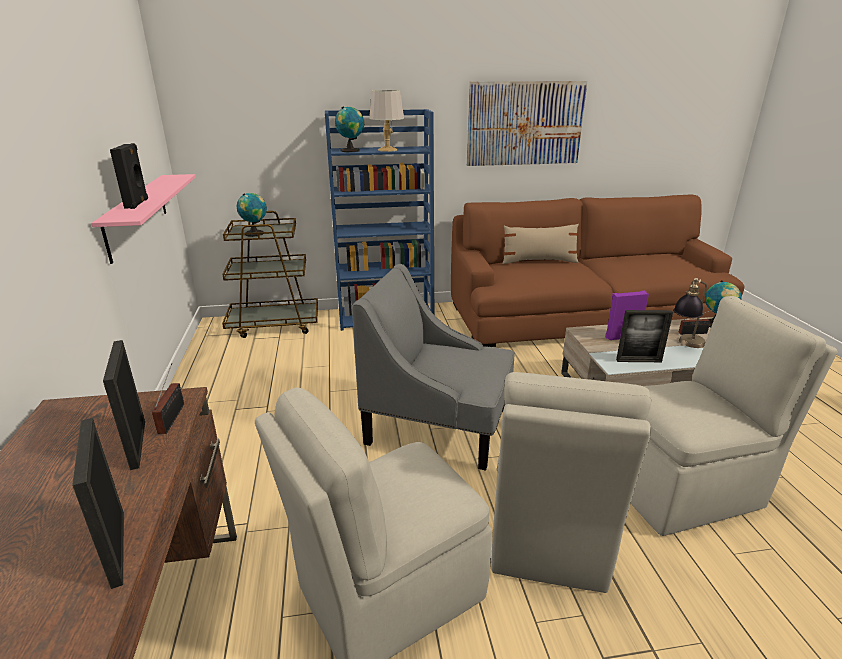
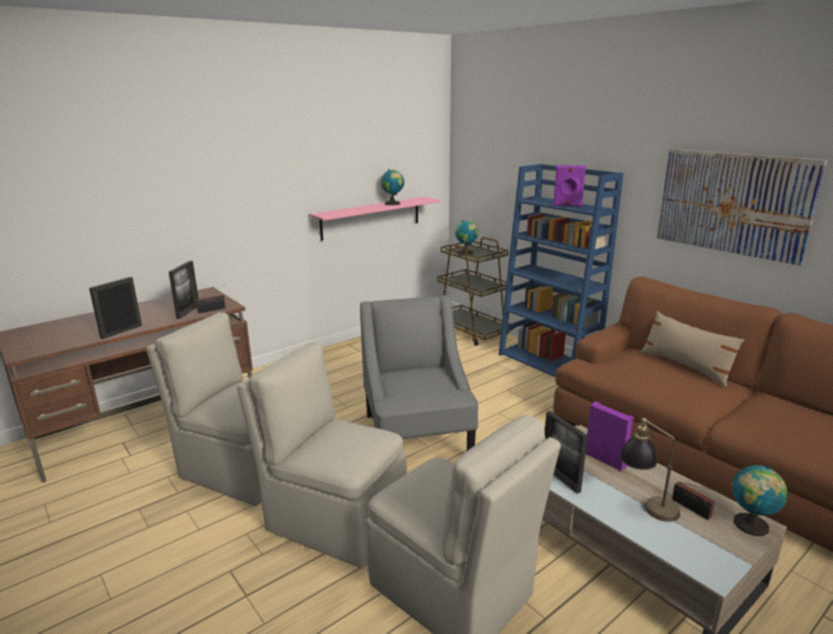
camera: 60 degrees right, 5 degrees down
picture frame [103,340,145,470] -> picture frame turned 150 degrees clockwise [169,261,198,319]
black speaker [110,143,148,209] -> none
globe [335,107,364,152] -> globe moved to [381,169,404,205]
grey table lamp [369,90,404,152] -> purple speaker [553,165,586,207]
beige chair [491,372,651,593] -> beige chair turned 45 degrees clockwise [237,342,407,568]

